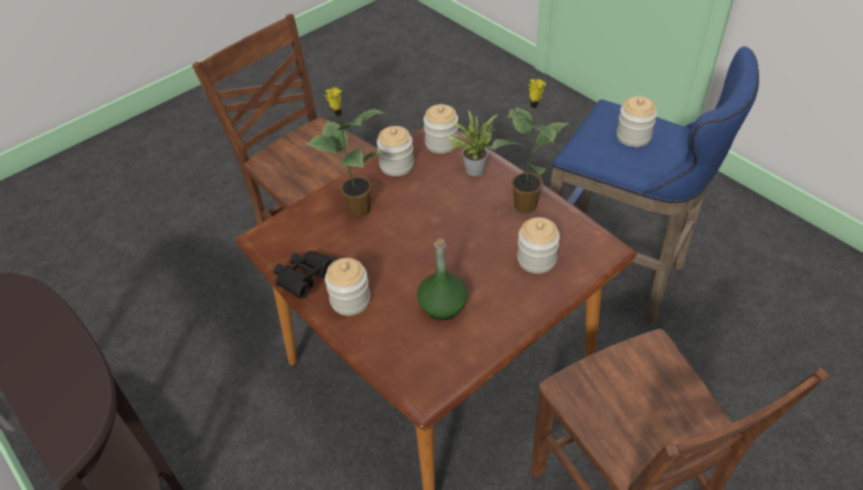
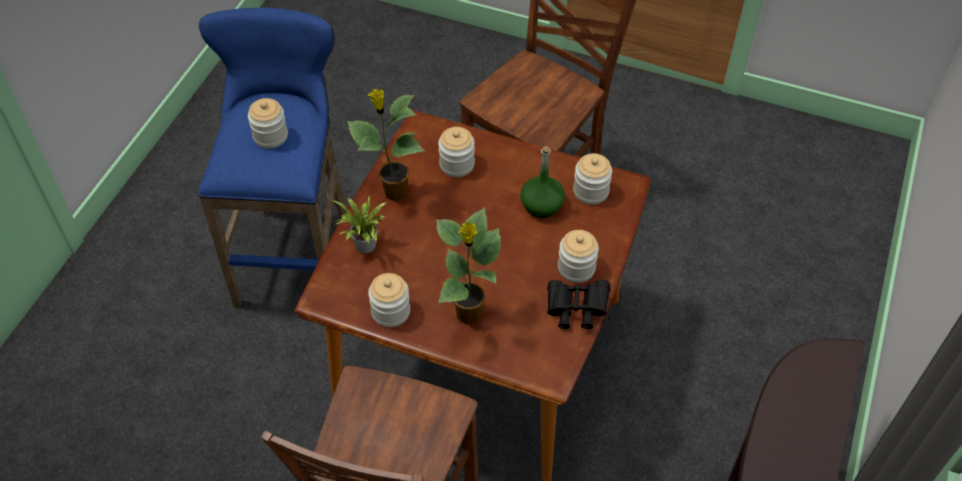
camera: 120 degrees left, 5 degrees up
jar [423,104,459,154] -> jar moved to [573,153,612,205]

